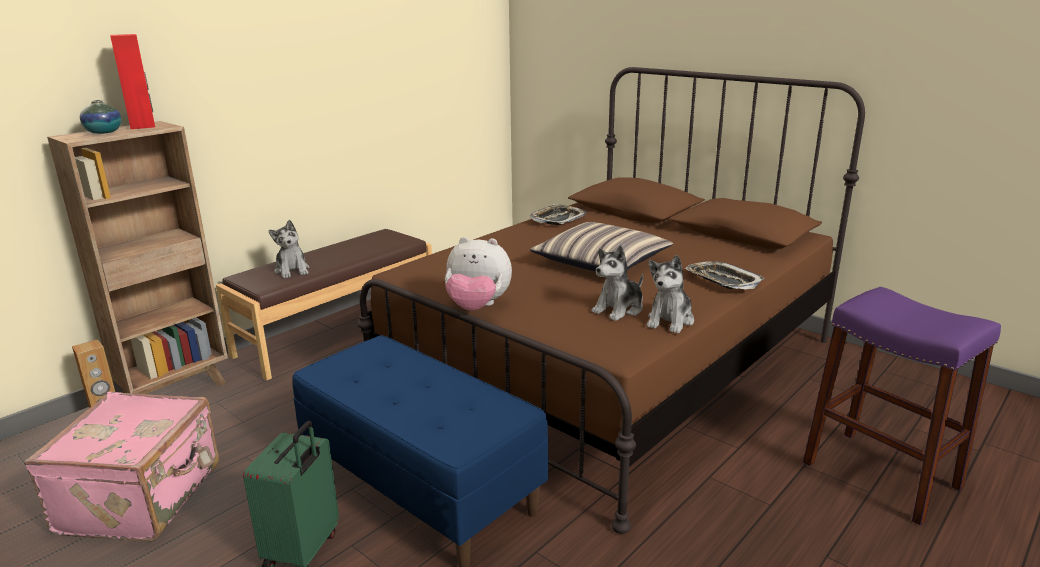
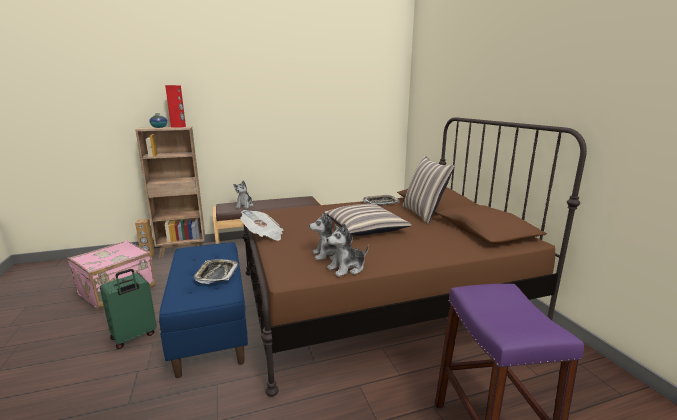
camera: 30 degrees right, 5 degrees down
plush toy [445,237,512,311] -> newspaper [240,210,284,241]
tray [685,261,764,289] -> tray moved to [194,259,238,284]
none -> pillow [403,155,455,224]

